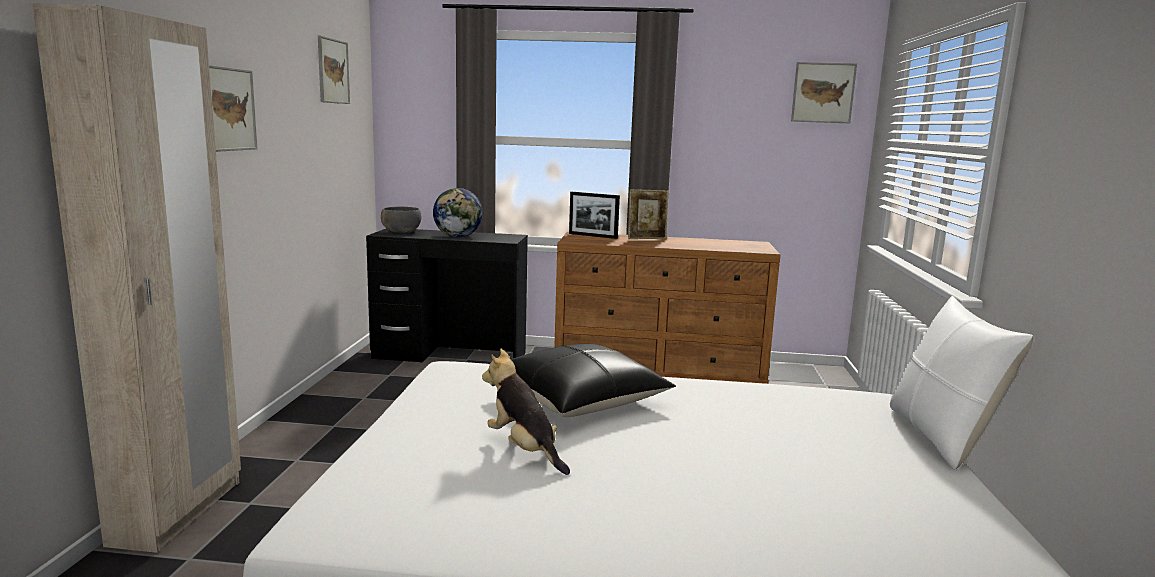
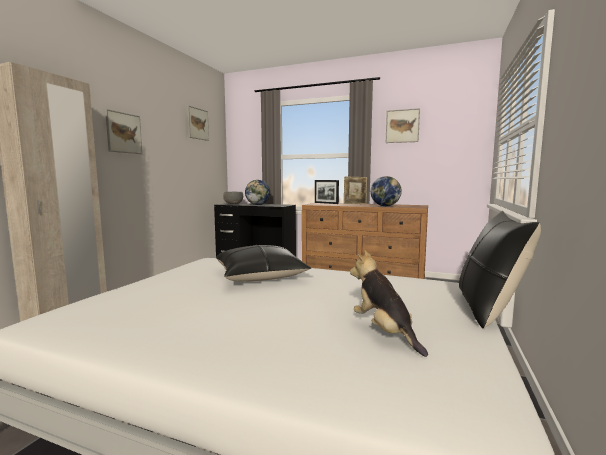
camera: 15 degrees right, 5 degrees down
plush toy [482,349,570,475] -> plush toy moved to [350,251,428,357]
picture [791,62,857,123] -> picture moved to [386,108,420,143]
white pillow [890,296,1033,470] -> black pillow [459,211,541,328]
none -> globe [370,176,402,206]

